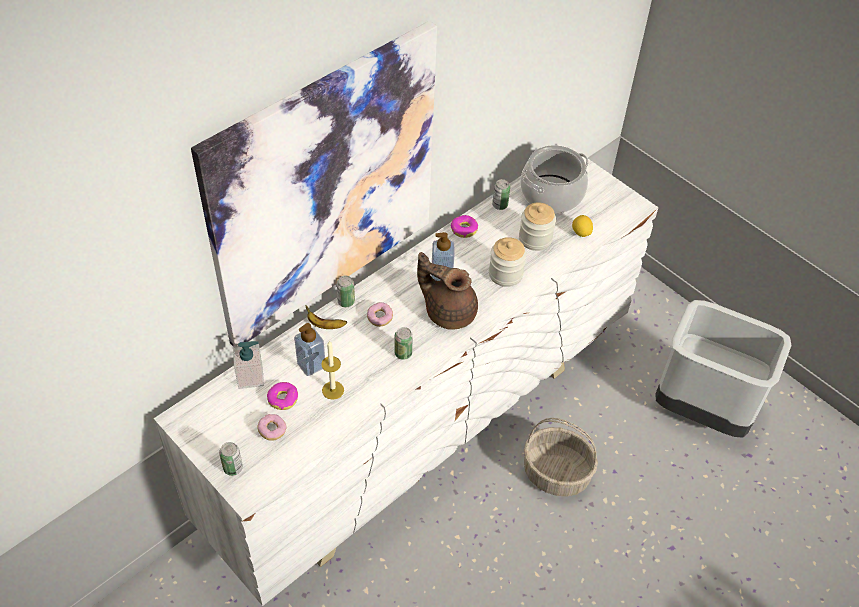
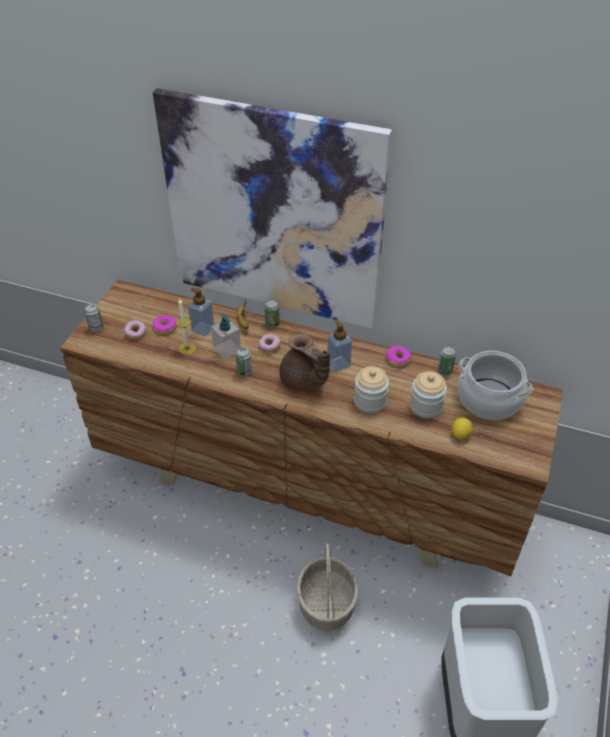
camera: 65 degrees right, 5 degrees down
white cabinet [154,145,658,606] -> brown cabinet [60,280,564,576]
soap dispenser [233,341,264,389] -> soap dispenser moved to [211,313,241,359]
brown teapot [417,252,478,330] -> brown teapot turned 135 degrees clockwise [279,334,330,392]

